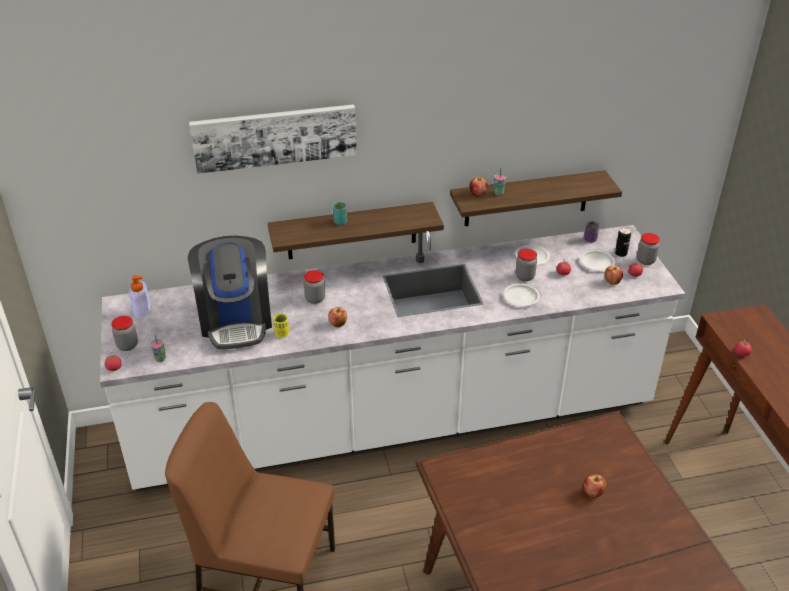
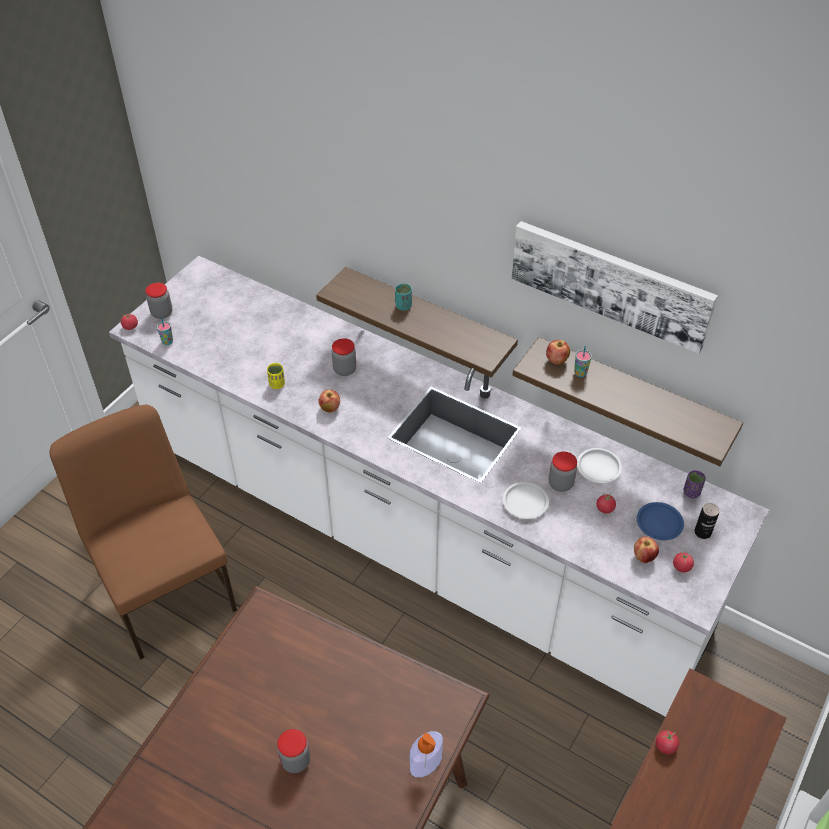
camera: 45 degrees right, 10 degrees up
soap dispenser [129,275,151,318] -> soap dispenser moved to [410,731,443,777]
coffee machine [188,236,272,349] -> none
picture [189,104,357,174] -> picture moved to [511,221,718,354]
white plate [580,250,615,271] -> blue plate [637,502,684,540]
apple [583,474,606,498] -> none
jar [637,233,660,265] -> jar moved to [277,729,310,773]

